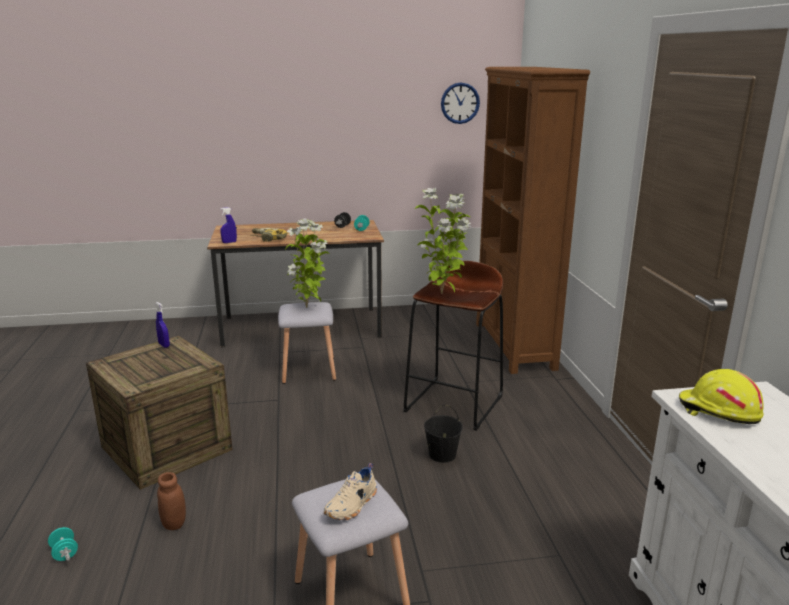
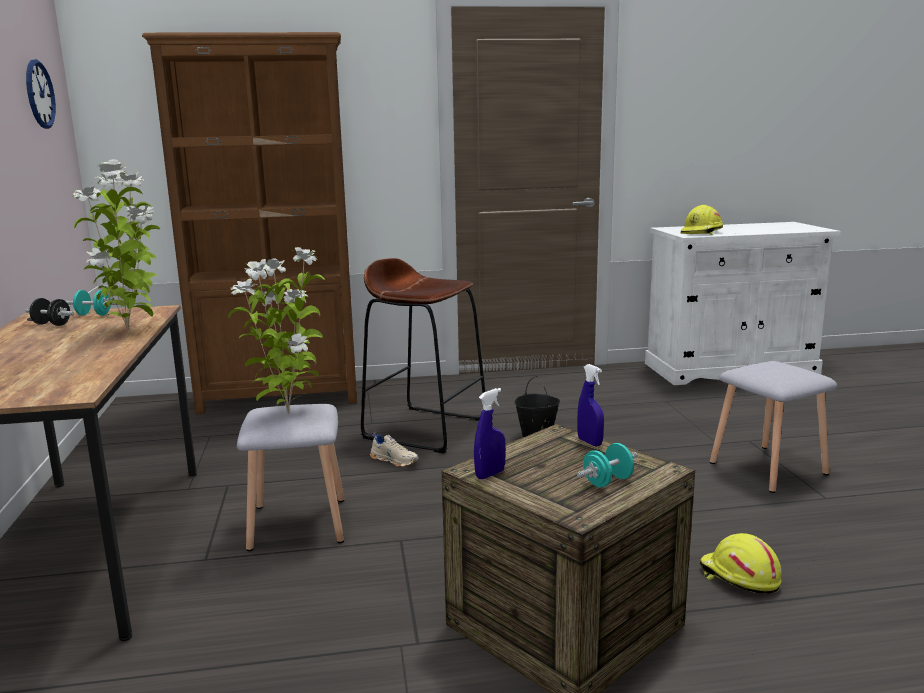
camera: 90 degrees left, 5 degrees down
turquoise dumbbell [48,527,78,561] -> turquoise dumbbell moved to [577,443,638,487]
brown jar [157,472,186,530] -> yellow hard hat [700,533,781,594]
blue spray bottle [220,207,237,243] -> blue spray bottle moved to [577,364,604,447]
power drill [250,228,287,242] -> none
beige shoe [324,463,377,520] -> beige shoe moved to [370,432,419,467]
potted plant [415,188,471,294] -> potted plant moved to [73,160,160,330]

